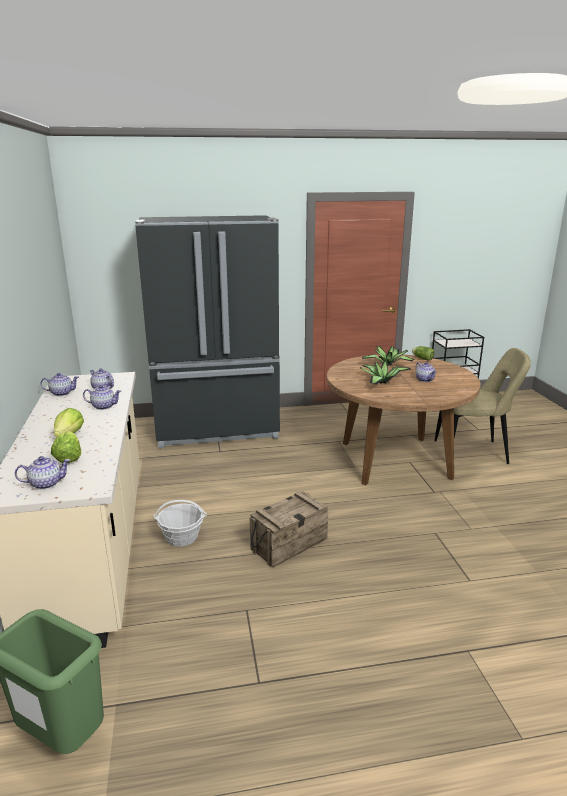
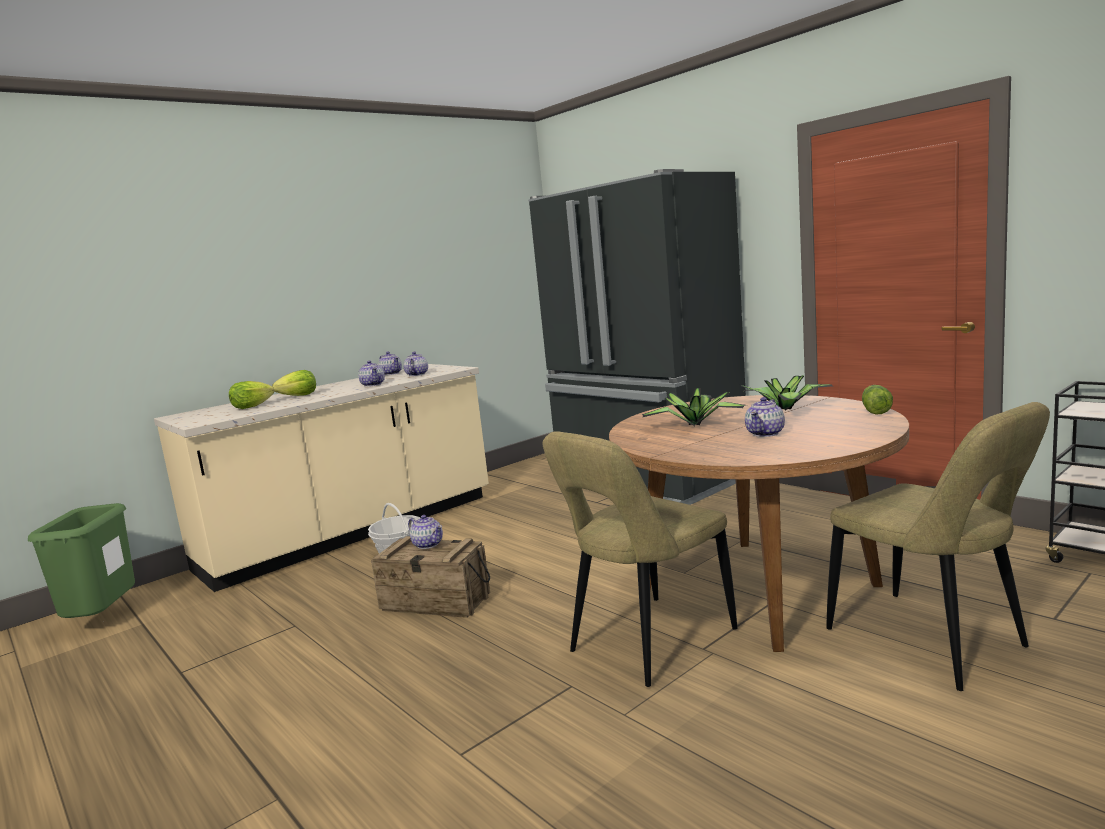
camera: 60 degrees right, 10 degrees down
teapot [15,456,70,490] -> teapot moved to [408,515,443,549]
none -> beige chair [543,431,737,687]

